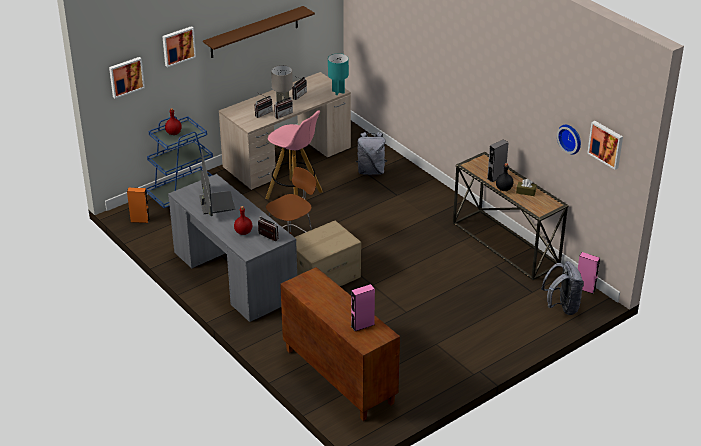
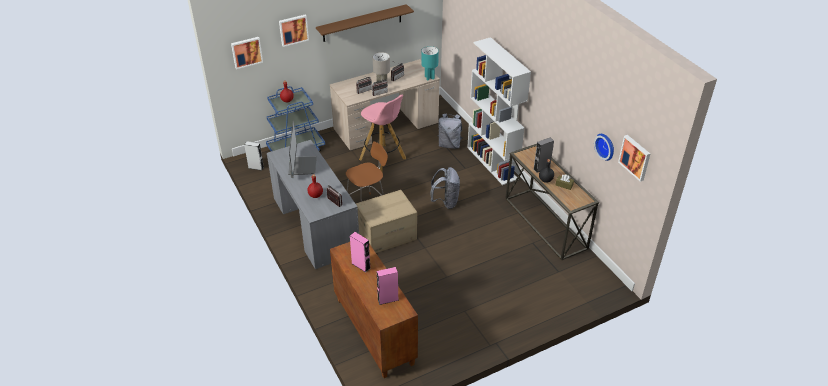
camera: 10 degrees right, 5 degrees up
orange speaker [127,188,150,223] -> grey speaker [244,141,264,171]
grey backpack [541,261,584,315] -> grey backpack moved to [431,167,460,209]
pink speaker [578,252,600,294] -> pink speaker moved to [350,232,371,273]
none -> white bookcase [467,37,531,185]

